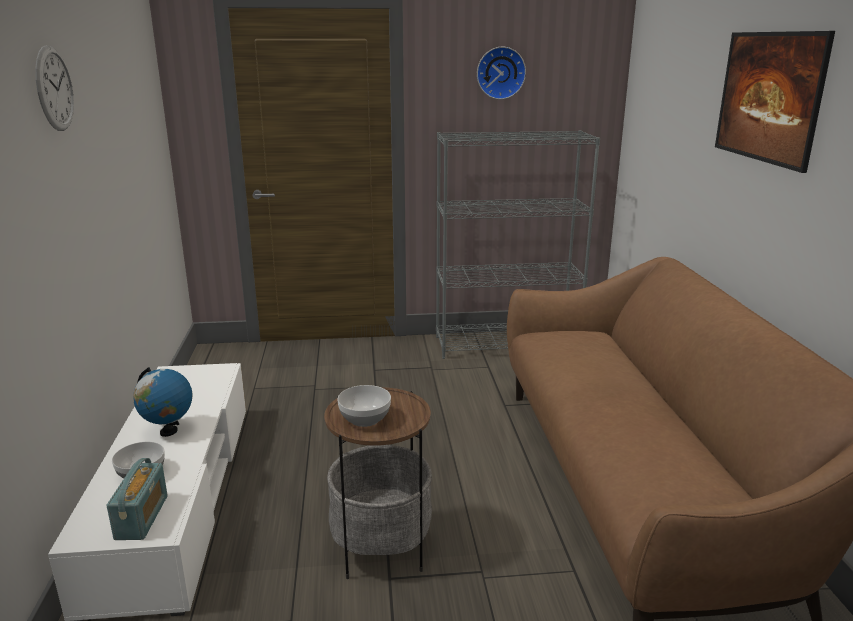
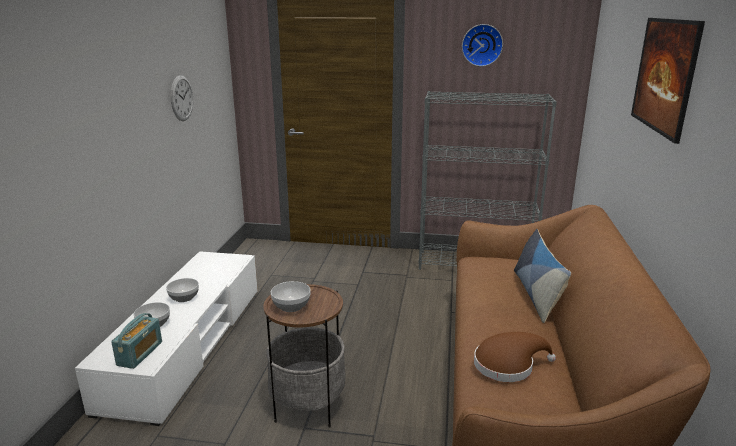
camera: 15 degrees right, 0 degrees up
wall clock [35,45,74,131] -> wall clock moved to [171,75,193,121]
globe [133,367,192,437] -> bowl [166,278,199,302]
none -> brown hat [474,332,556,382]
none -> pillow [514,229,571,323]

